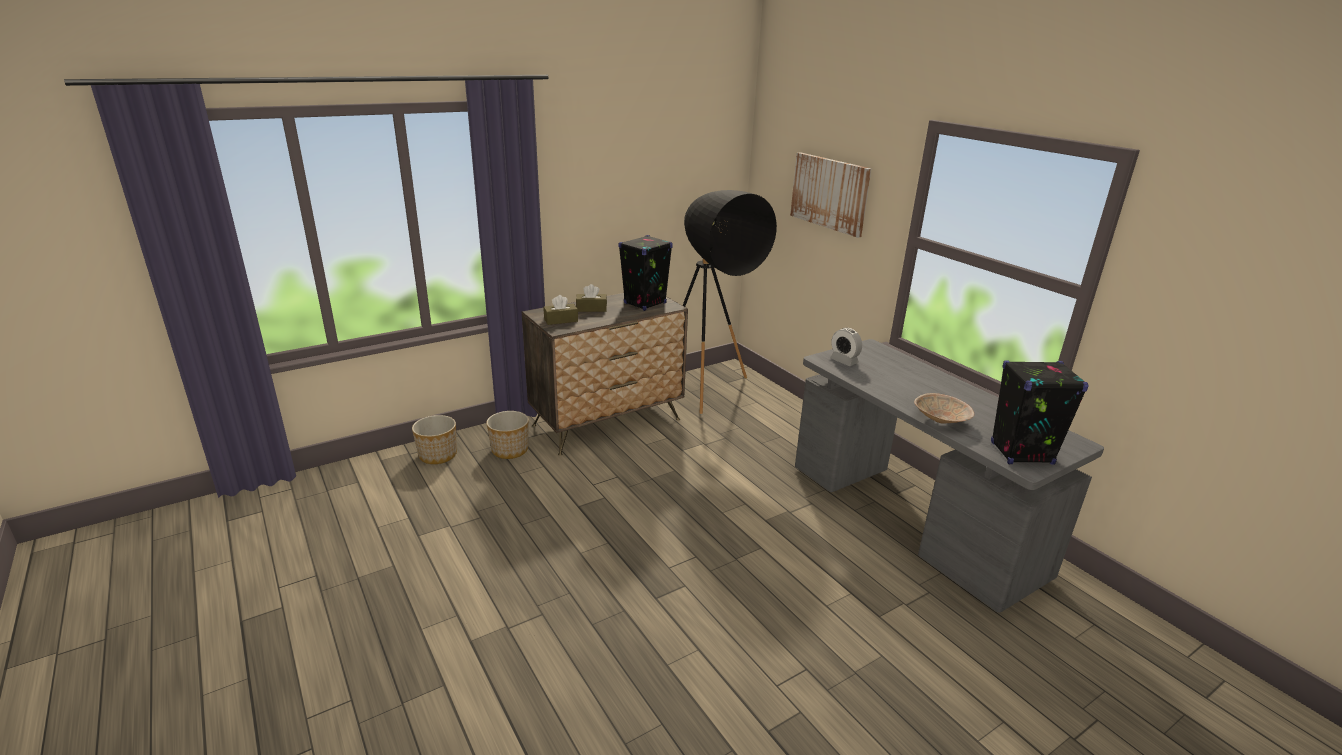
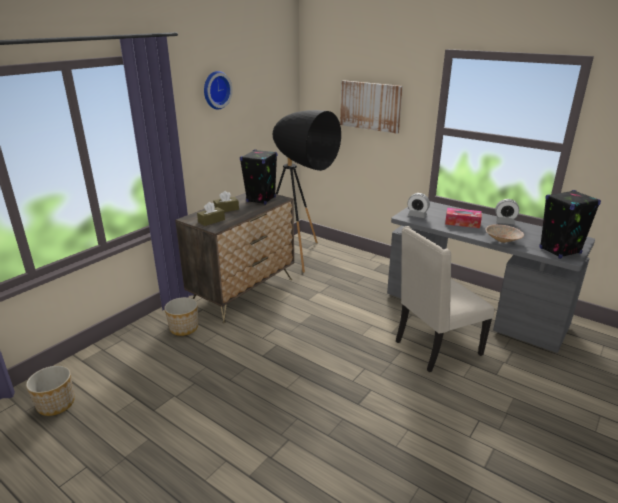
camera: 20 degrees left, 0 degrees up
planter [412,415,457,464] -> planter moved to [26,366,75,416]
none -> wall clock [204,71,233,109]
none -> beige chair [396,226,494,372]
none -> tissue box [445,208,482,228]
none -> alarm clock [495,199,519,224]

